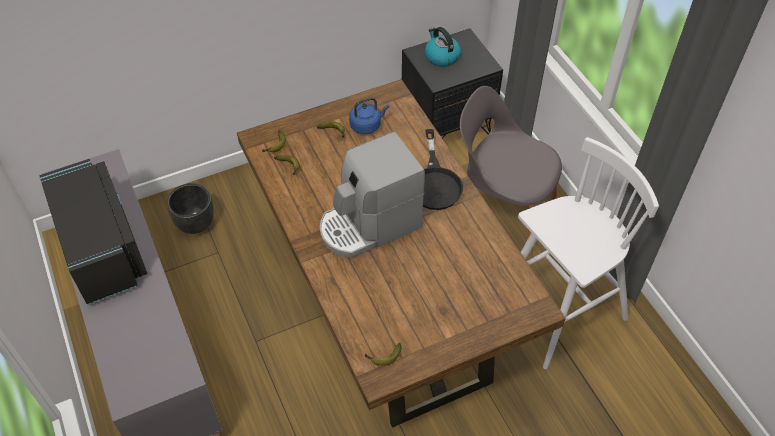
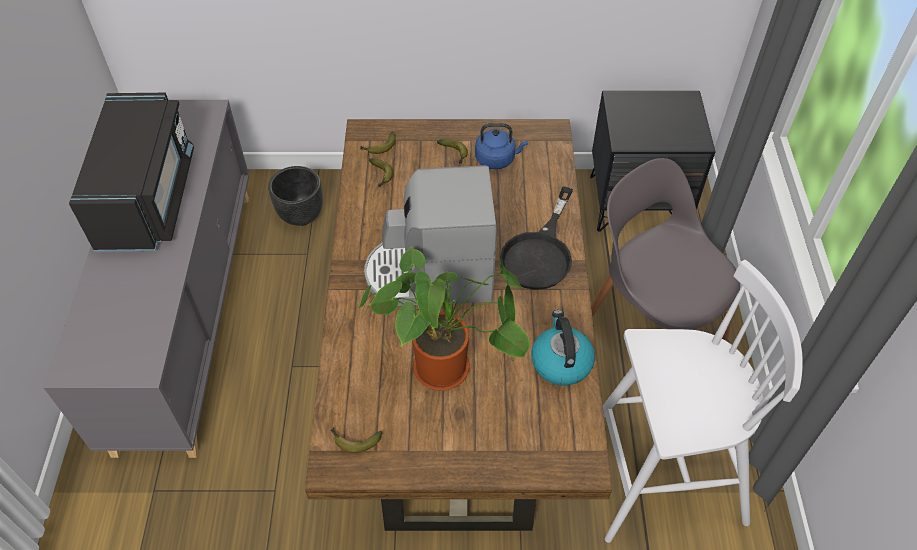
camera: 25 degrees right, 0 degrees up
kettle [425,27,461,67] -> kettle moved to [531,310,595,385]
none -> potted plant [359,246,530,391]

